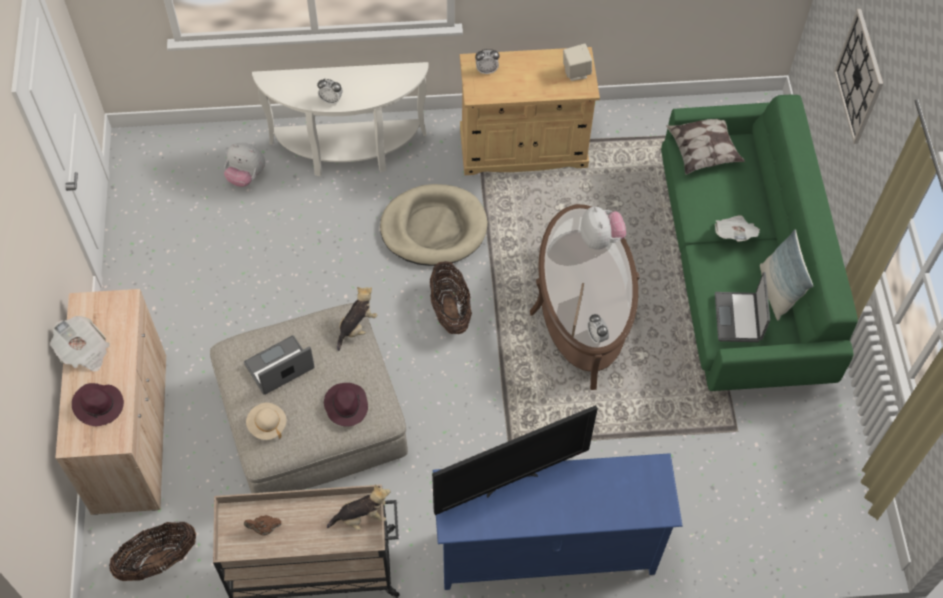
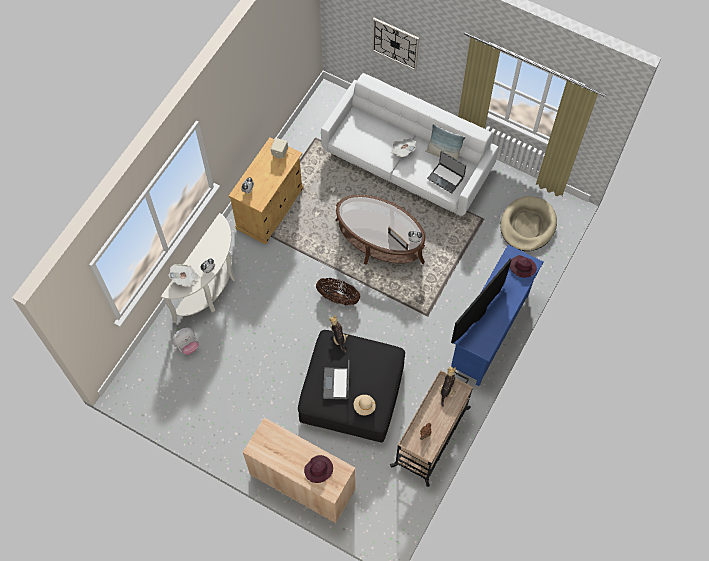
camera: 55 degrees left, 5 degrees up
newspaper [50,316,110,372] -> newspaper moved to [168,264,200,287]
basket [109,522,196,581] -> none
beige ottoman [210,303,408,493] -> black ottoman [298,330,405,442]
purple hat [324,383,368,427] -> purple hat moved to [510,255,537,278]
beige dog bed [380,184,488,266] -> beige dog bed moved to [500,196,557,251]
television [432,405,598,515] -> television turned 150 degrees counterclockwise [451,259,512,344]
plush toy [581,206,626,250] -> none
green sofa [661,95,858,391] -> white sofa [321,73,499,216]
pillow [666,119,745,175] -> none

